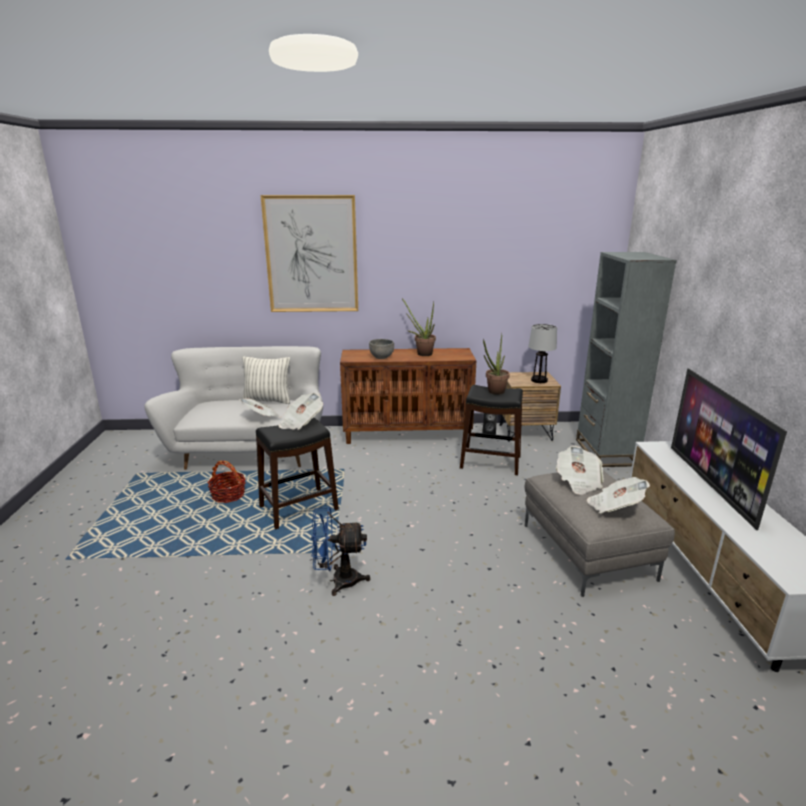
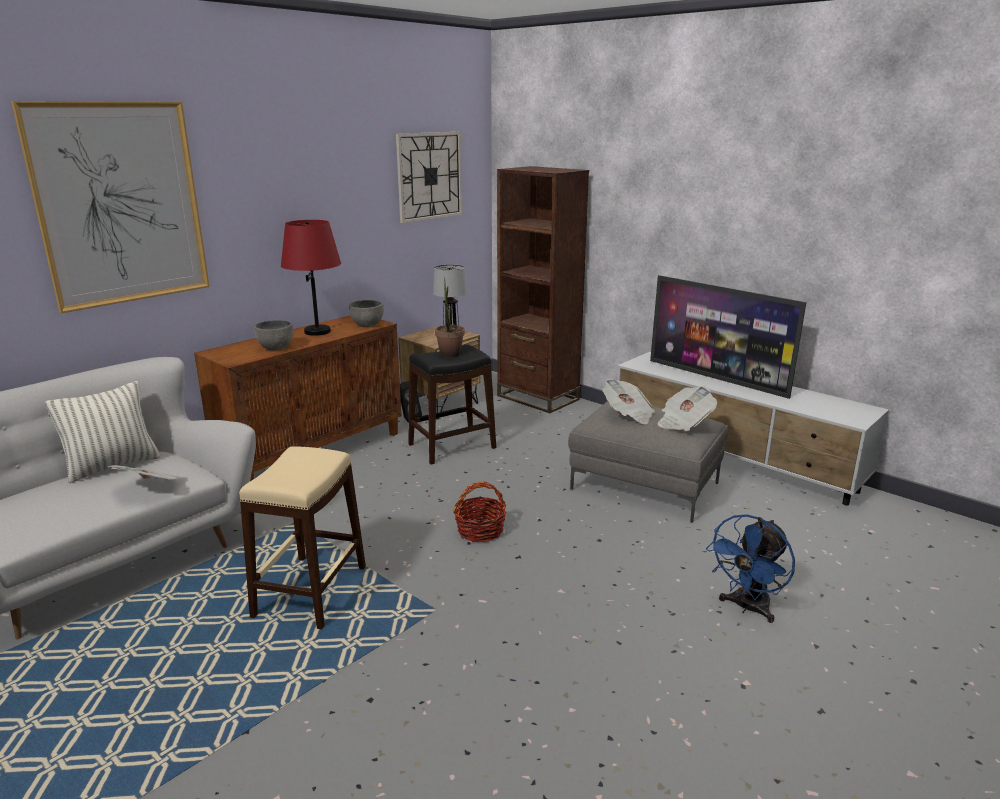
camera: 45 degrees left, 0 degrees up
basket [207,461,246,503] -> basket moved to [453,481,506,542]
black stool [256,417,339,530] -> beige stool [239,446,366,629]
newspaper [279,393,323,430] -> none
blue fan [311,507,370,596] -> blue fan moved to [706,514,795,623]
potted plant [402,298,436,356] -> red table lamp [281,220,341,336]
grey bookcase [576,252,677,467] -> brown bookcase [497,166,589,413]
none -> grey bowl [349,300,384,327]
none -> wall clock [396,132,462,223]

